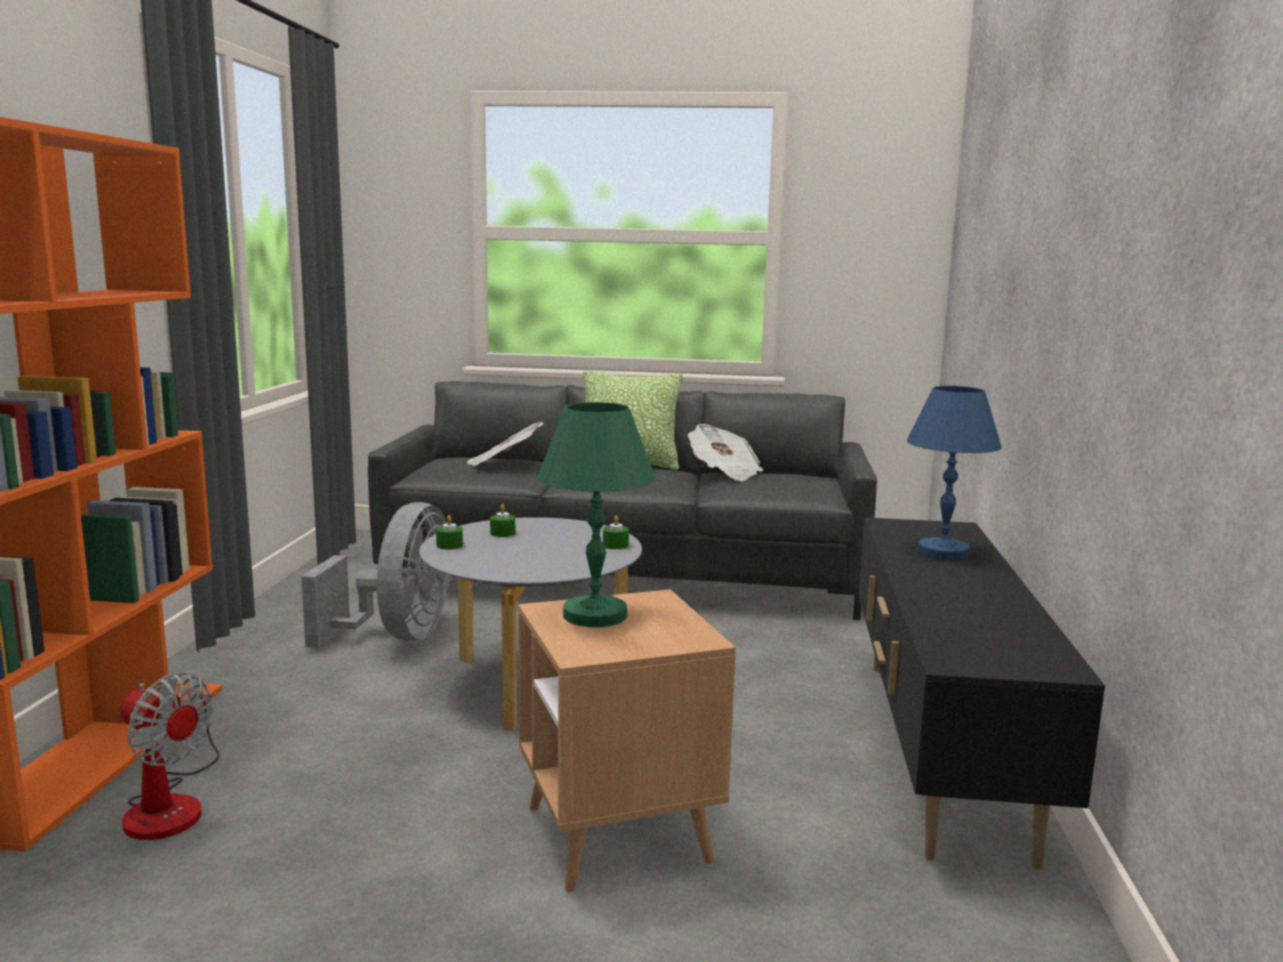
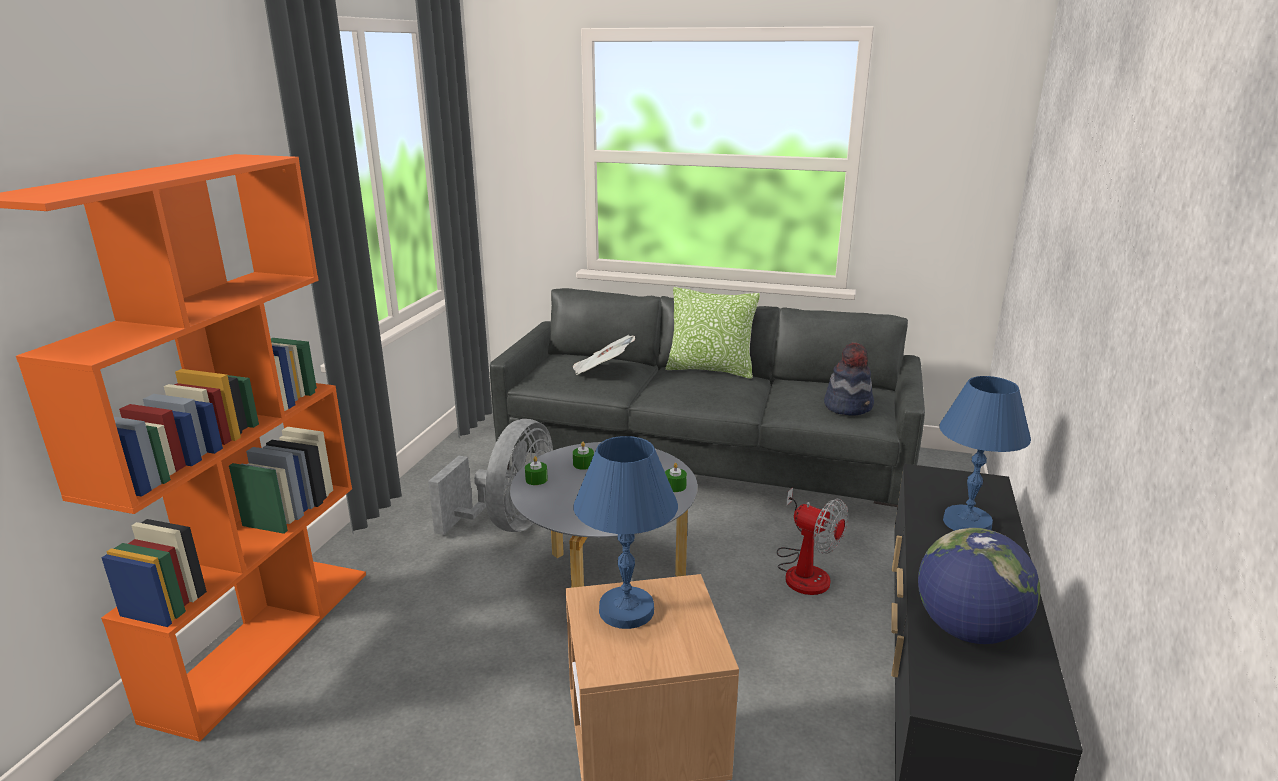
camera: 10 degrees right, 10 degrees up
fan [120,673,220,840] -> fan moved to [777,488,848,595]
green table lamp [538,402,656,627] -> blue table lamp [573,436,678,629]
newspaper [688,424,763,481] -> none
none -> hat [824,343,874,416]
none -> globe [918,528,1040,644]

